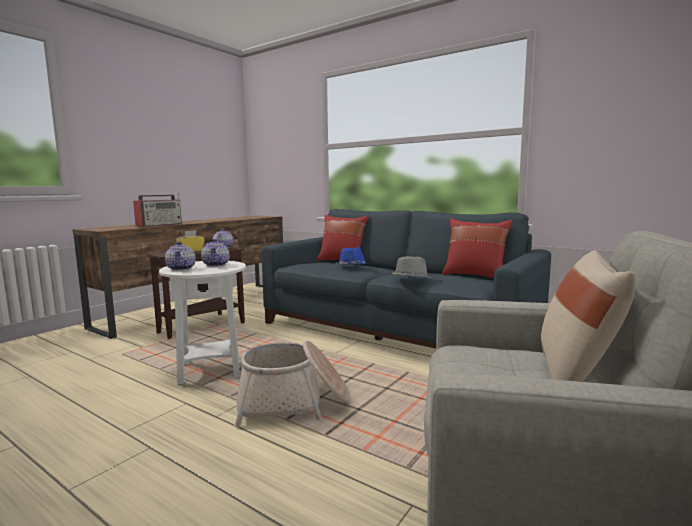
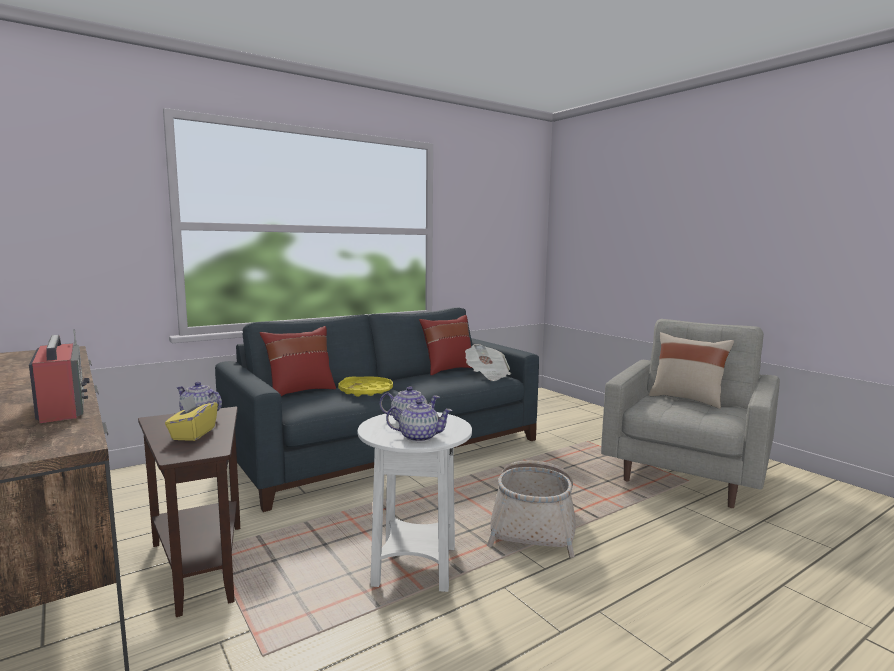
camera: 70 degrees left, 0 degrees up
blue hat [337,247,369,265] -> yellow tray [338,376,393,397]
grey hat [392,256,432,278] -> none
none -> newspaper [465,344,511,381]

